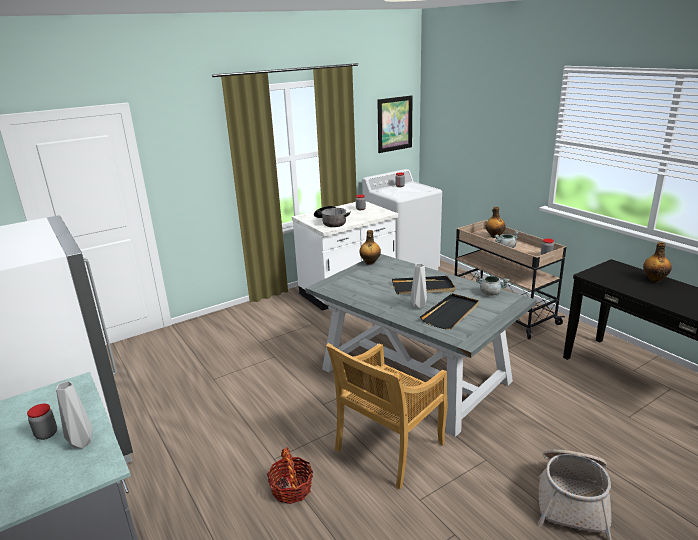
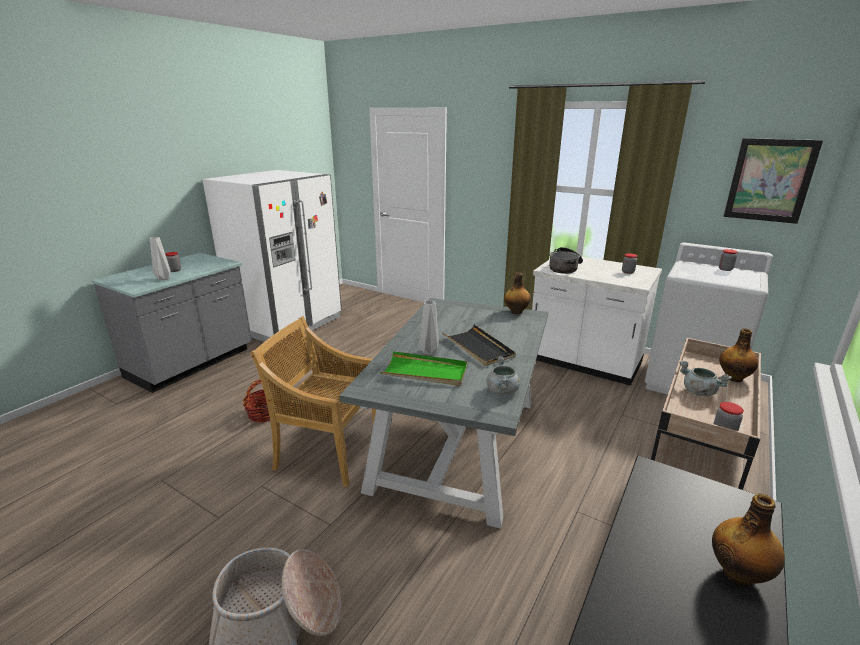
camera: 65 degrees right, 0 degrees up
black tray [420,293,479,329] -> green tray [380,351,467,386]

